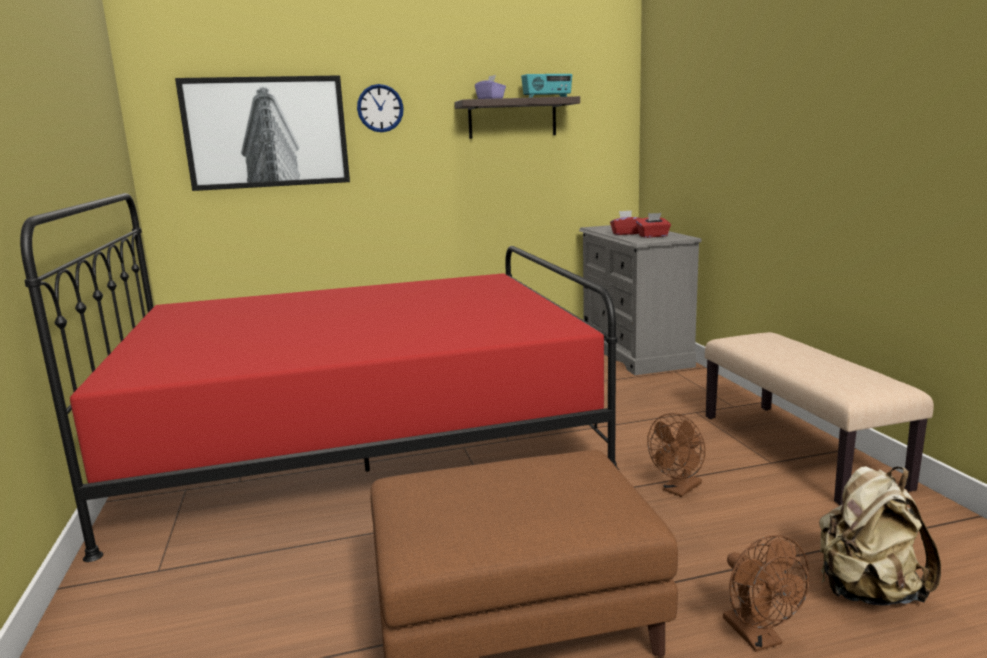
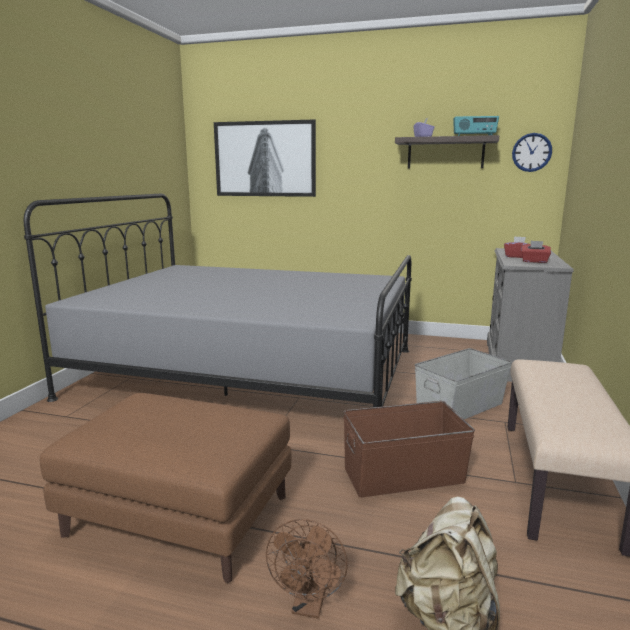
camera: 30 degrees right, 0 degrees up
red bed [20,193,619,562] -> grey bed [23,194,412,407]
wall clock [357,84,404,132] -> wall clock moved to [512,133,552,172]
brown fan [647,413,706,497] -> brown storage box [343,401,475,498]
none -> grey storage box [415,348,512,419]

